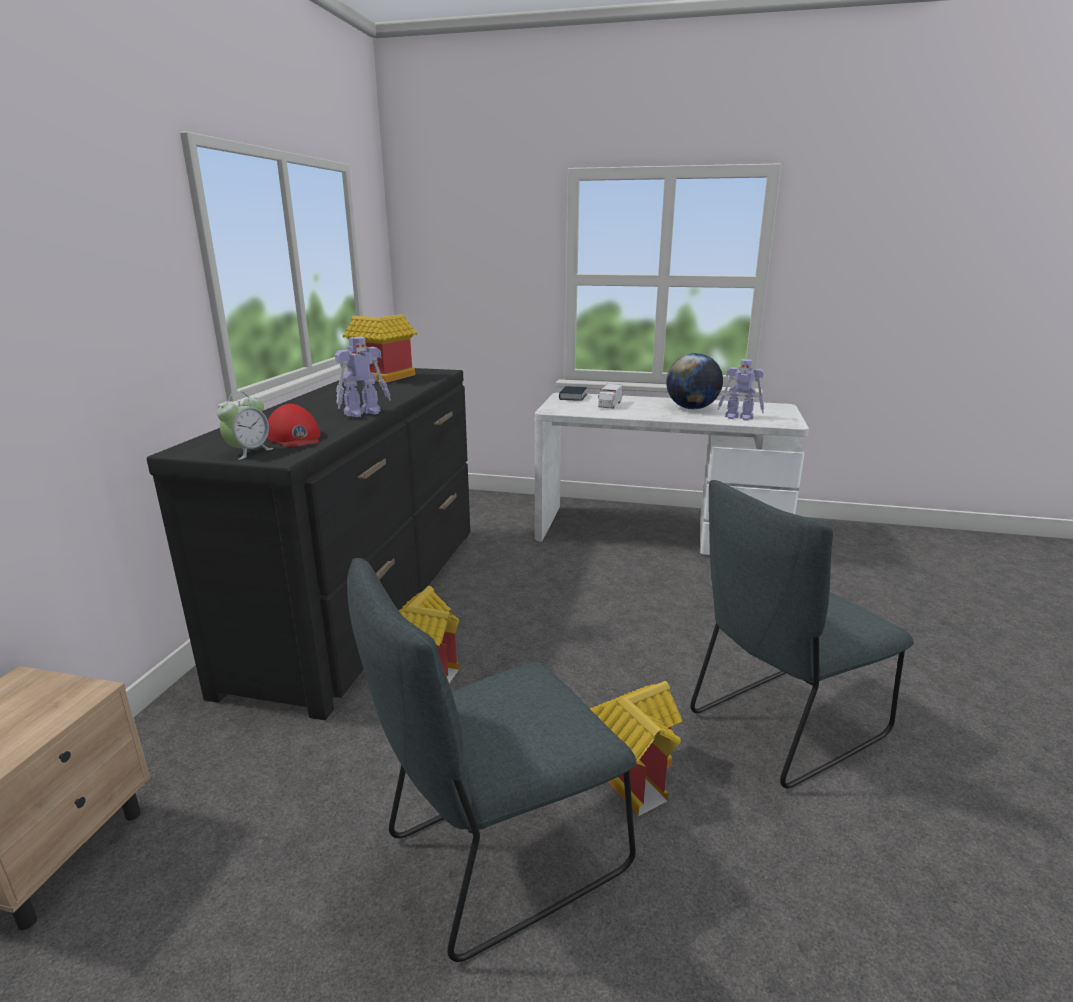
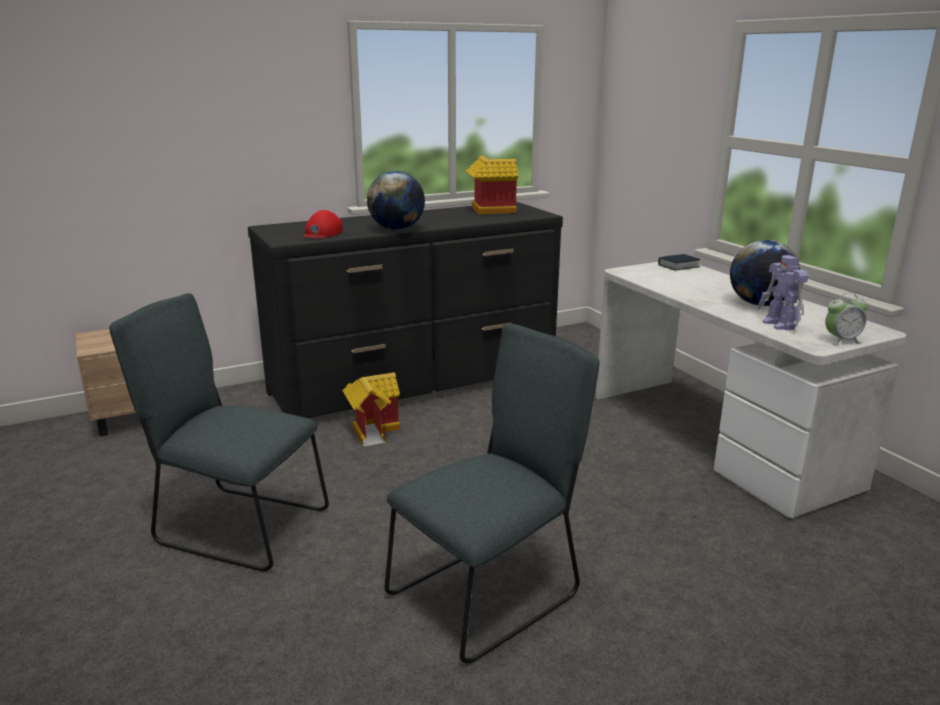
camera: 50 degrees right, 0 degrees up
alarm clock [217,392,273,460] -> alarm clock moved to [825,292,868,345]
toy robot [335,337,391,417] -> globe [367,171,425,230]
toy house [590,681,682,816] -> none
toy truck [598,384,623,409] -> none
grey chair [690,480,914,788] -> grey chair turned 120 degrees clockwise [385,324,599,664]

